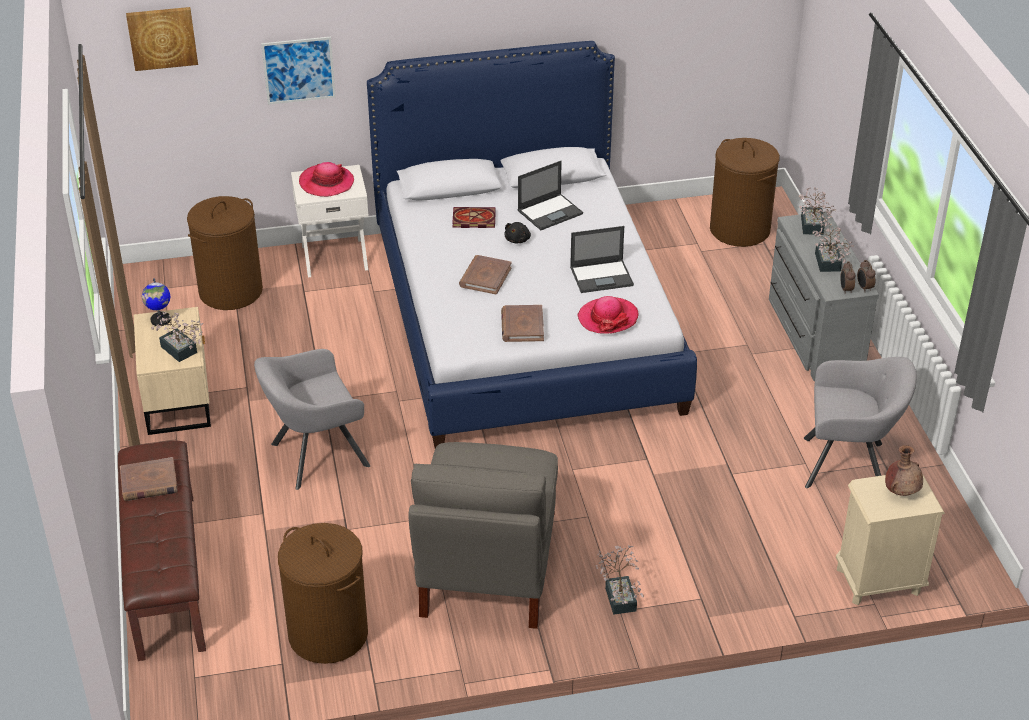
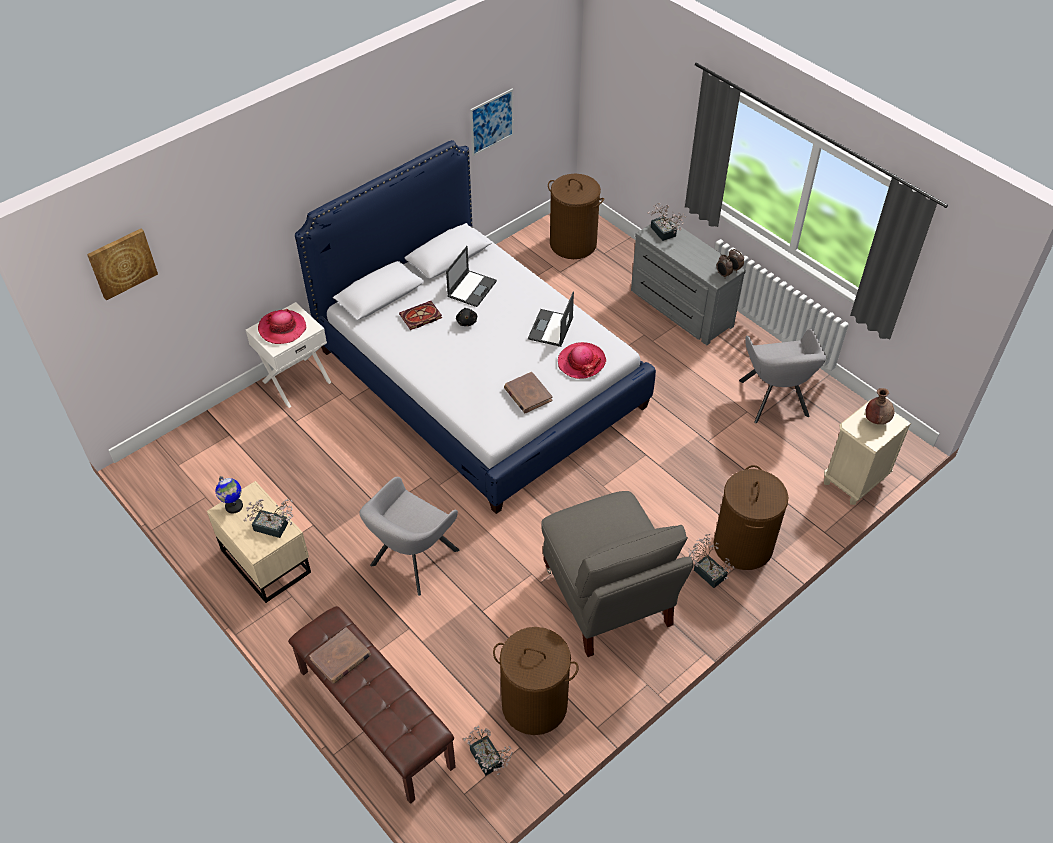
camera: 30 degrees left, 10 degrees up
brown laundry basket [187,196,263,310] -> brown laundry basket moved to [714,465,788,570]
picture [261,36,336,105] -> picture moved to [470,89,514,156]
brown book [459,255,512,295] -> none
laptop [570,226,634,293] -> laptop turned 150 degrees clockwise [528,291,574,347]
grey armchair [804,357,917,488] -> grey armchair turned 105 degrees clockwise [739,329,826,423]
potted plant [812,222,854,272] -> potted plant moved to [463,726,513,776]

